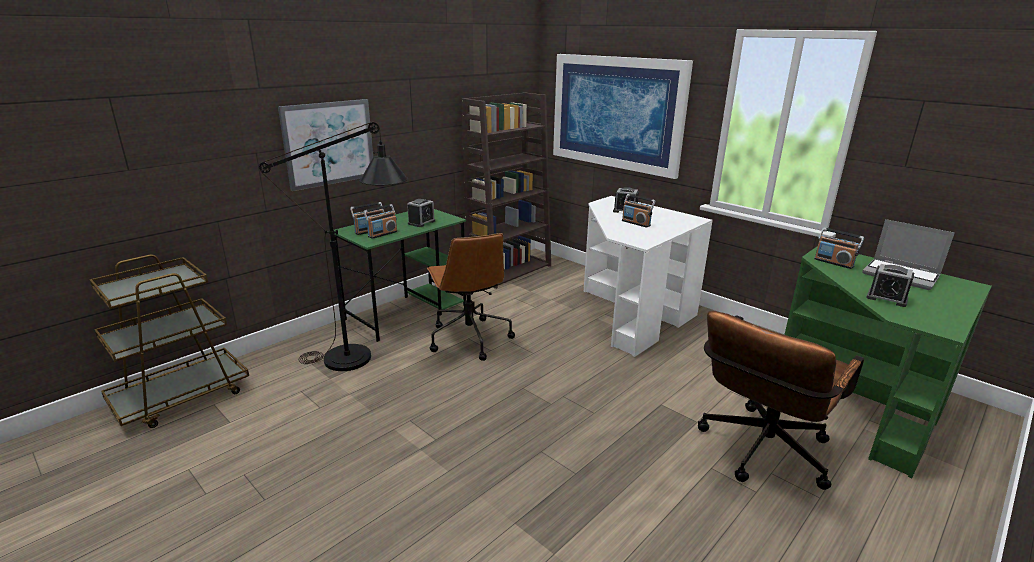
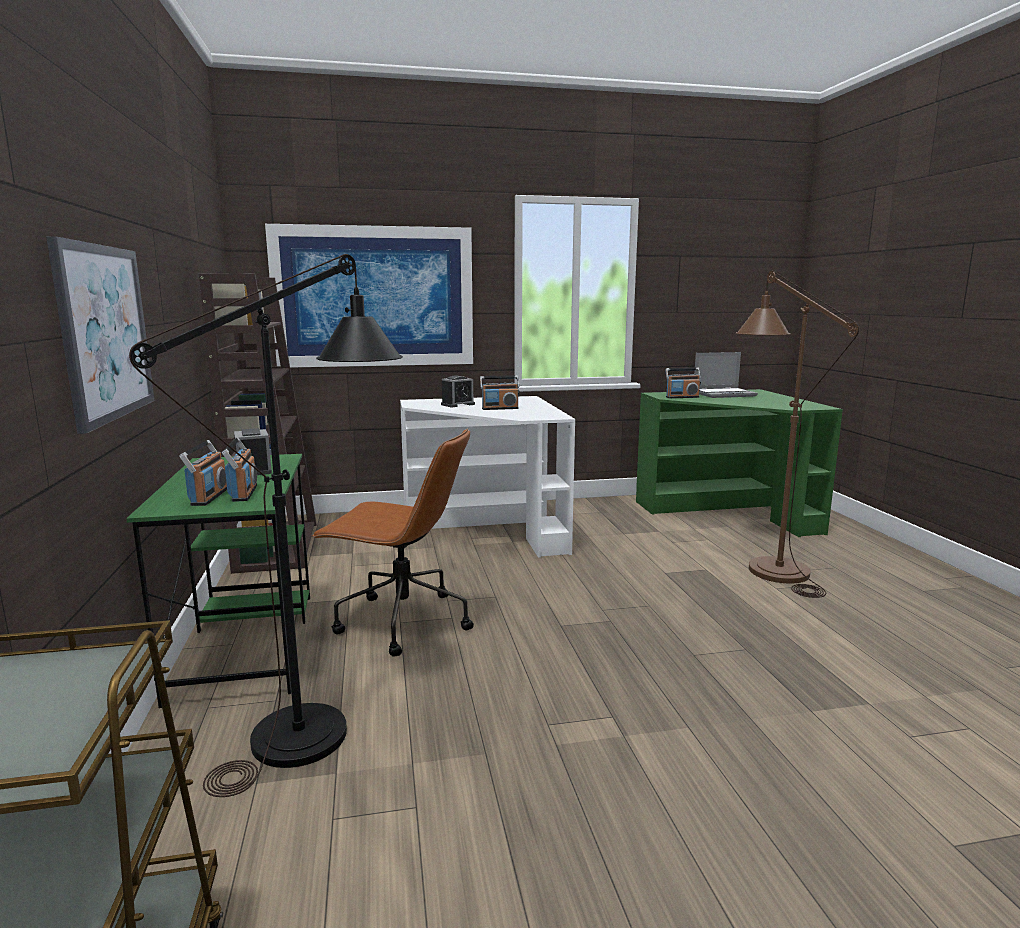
camera: 55 degrees left, 10 degrees down
brown office chair [698,311,864,490] -> brown floor lamp [736,271,859,598]
alarm clock [866,264,914,307] -> none

